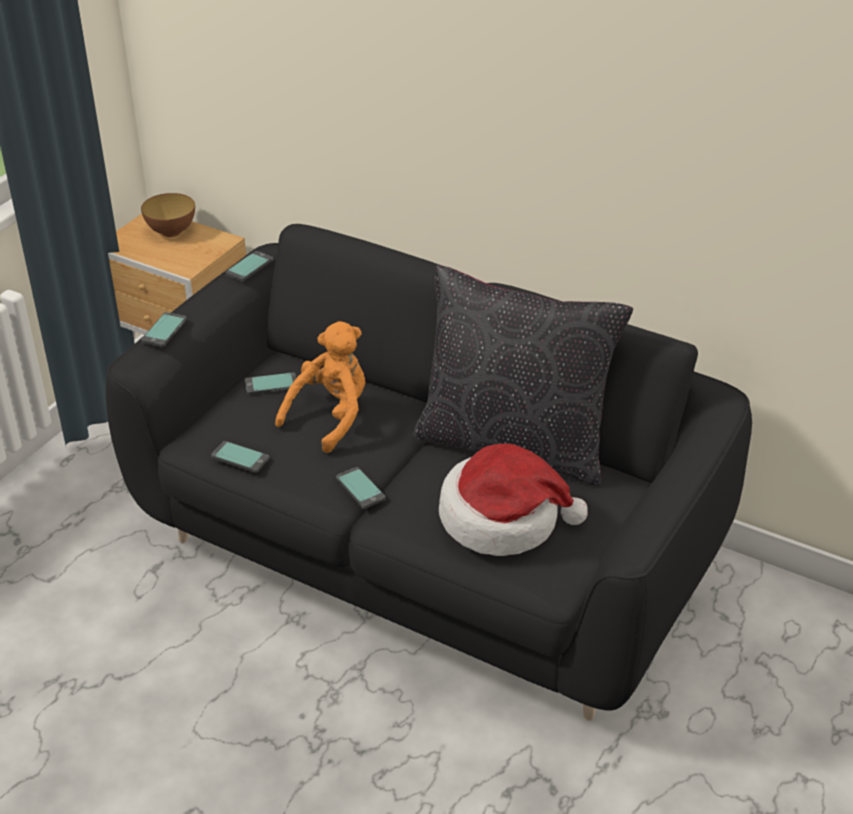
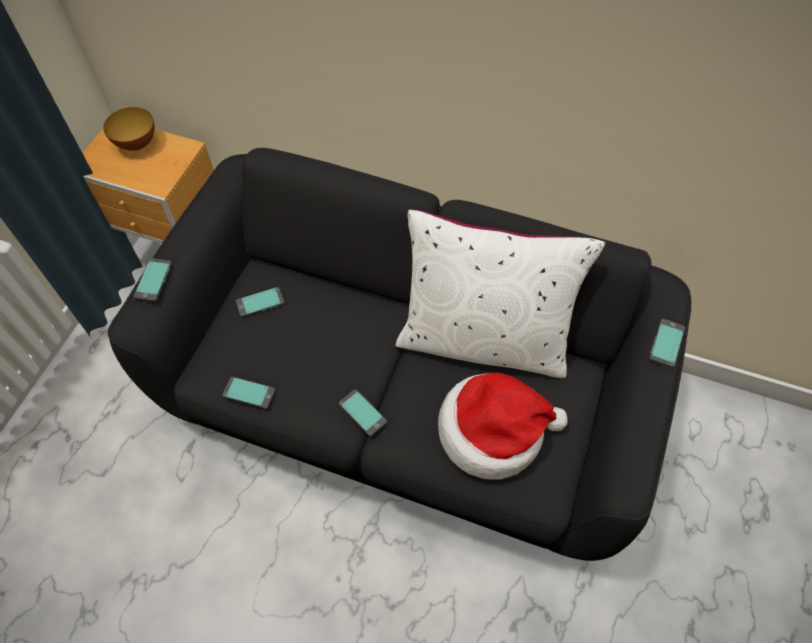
camera: 10 degrees left, 20 degrees up
phone [226,251,273,281] -> phone moved to [649,319,685,368]
orange plush toy [275,321,365,453] -> none
black pillow [412,265,633,486] -> white pillow [395,209,605,378]

